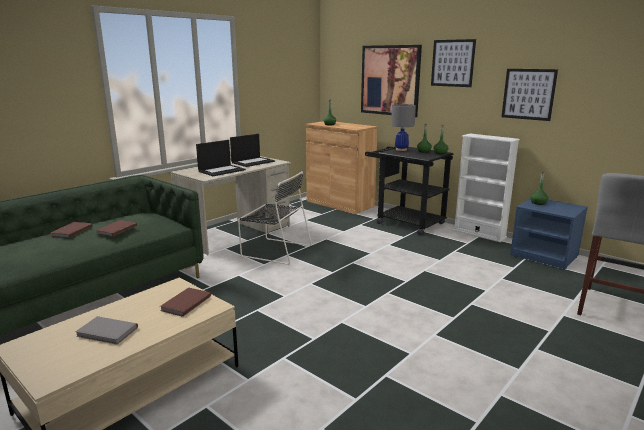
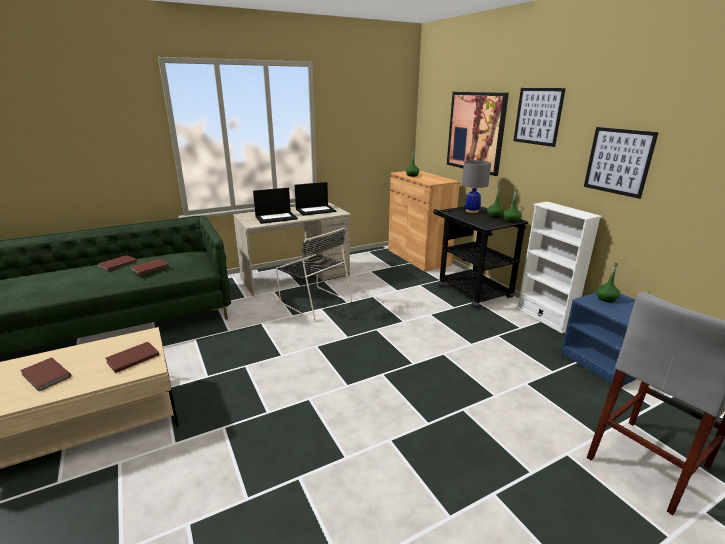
camera: 20 degrees right, 5 degrees up
grey book [75,316,138,345] -> brown book [20,358,71,392]

